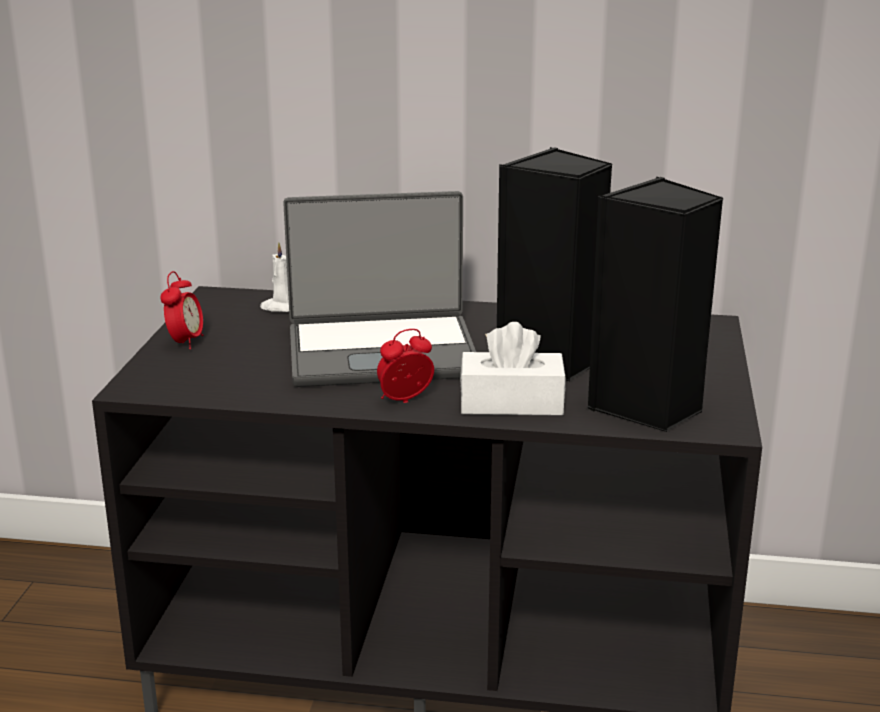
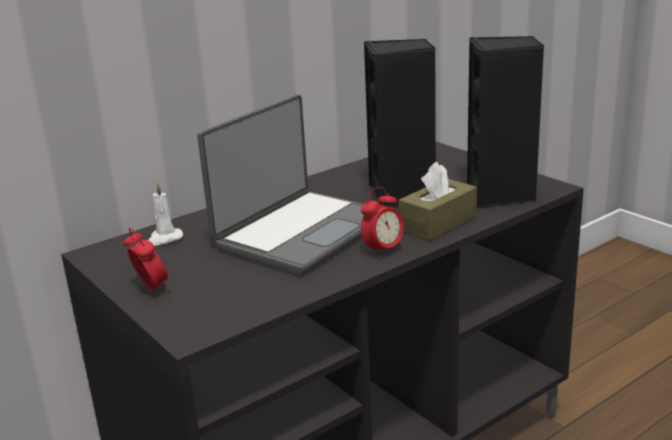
camera: 45 degrees left, 0 degrees up
alarm clock [377,329,434,403] -> alarm clock turned 150 degrees counterclockwise [361,187,404,258]
white tissue box [460,322,566,416] -> brown tissue box [398,162,477,241]

